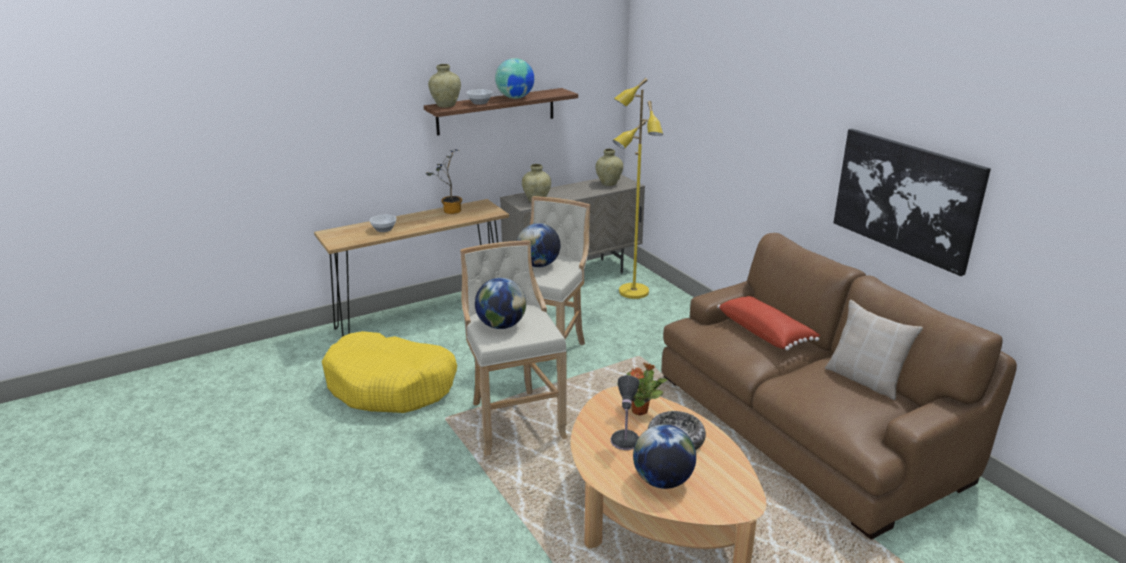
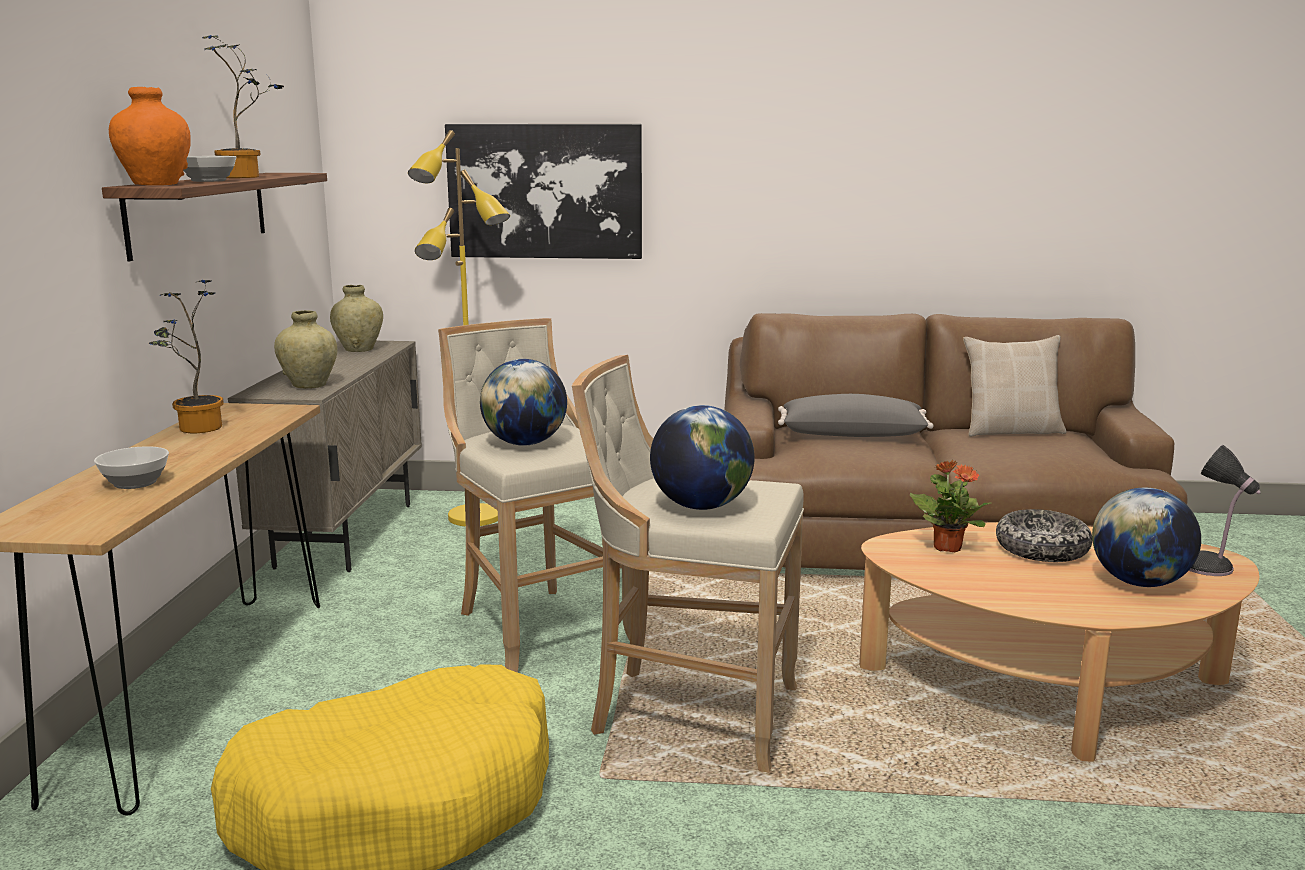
camera: 55 degrees left, 10 degrees down
beige vase [428,64,461,107] -> orange vase [109,87,191,185]
globe [495,58,534,99] -> potted plant [202,35,284,178]
table lamp [611,375,640,450] -> table lamp moved to [1189,445,1261,576]
red pillow [717,296,820,351] -> grey pillow [778,394,934,437]
picture [833,129,991,276] -> picture moved to [445,124,642,259]

